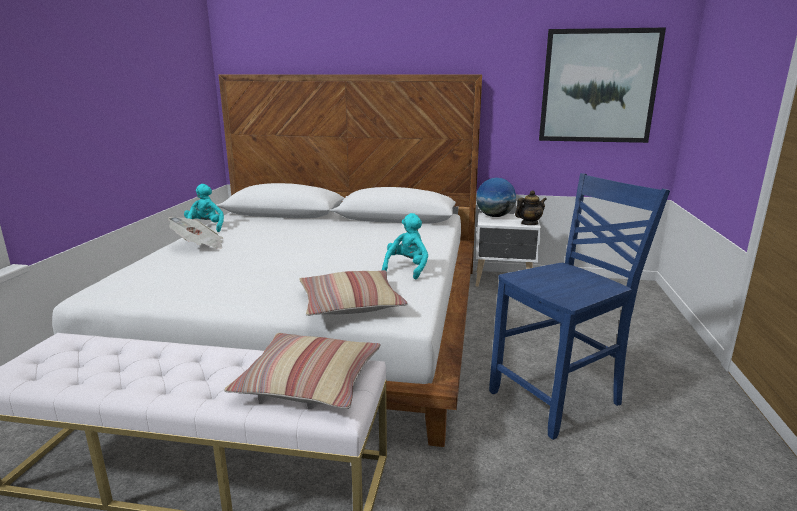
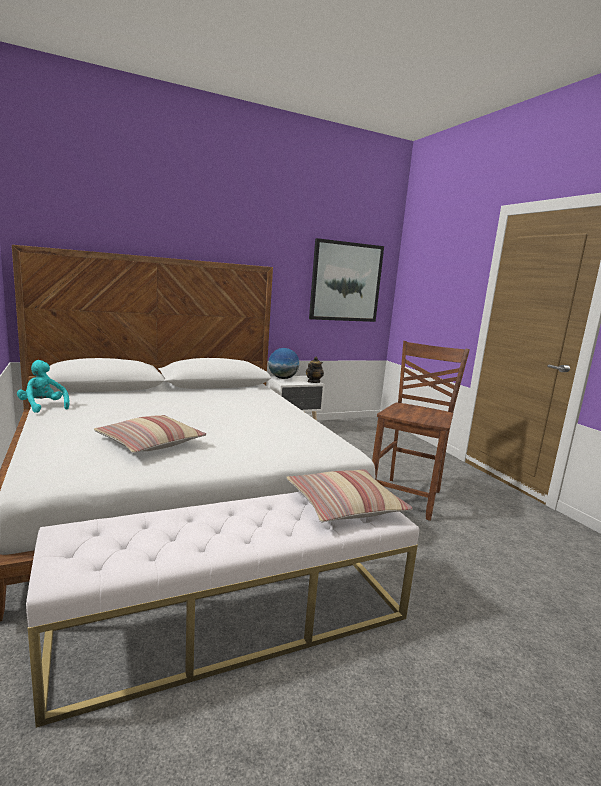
camera: 35 degrees left, 5 degrees down
newspaper [168,217,223,249] -> none
pillow [299,270,408,316] -> pillow moved to [94,415,206,453]
turquoise plush toy [382,213,428,279] -> none
blue chair [489,173,670,440] -> brown chair [372,341,470,521]

